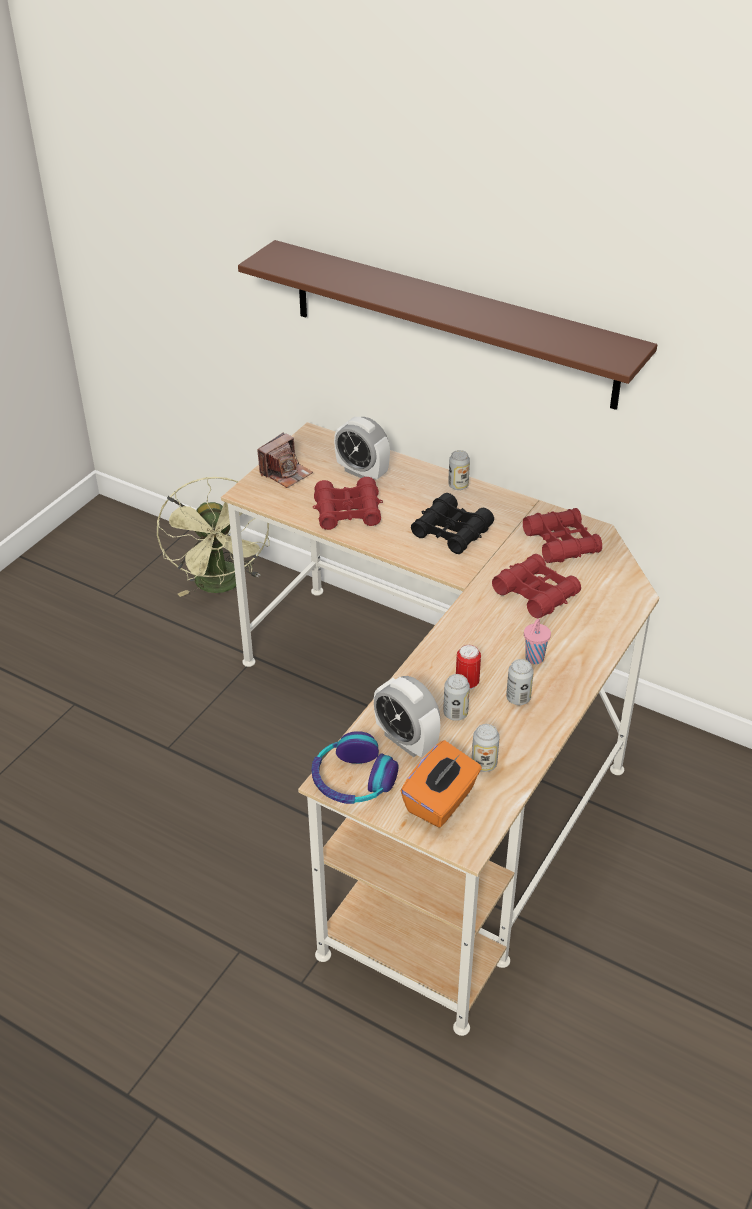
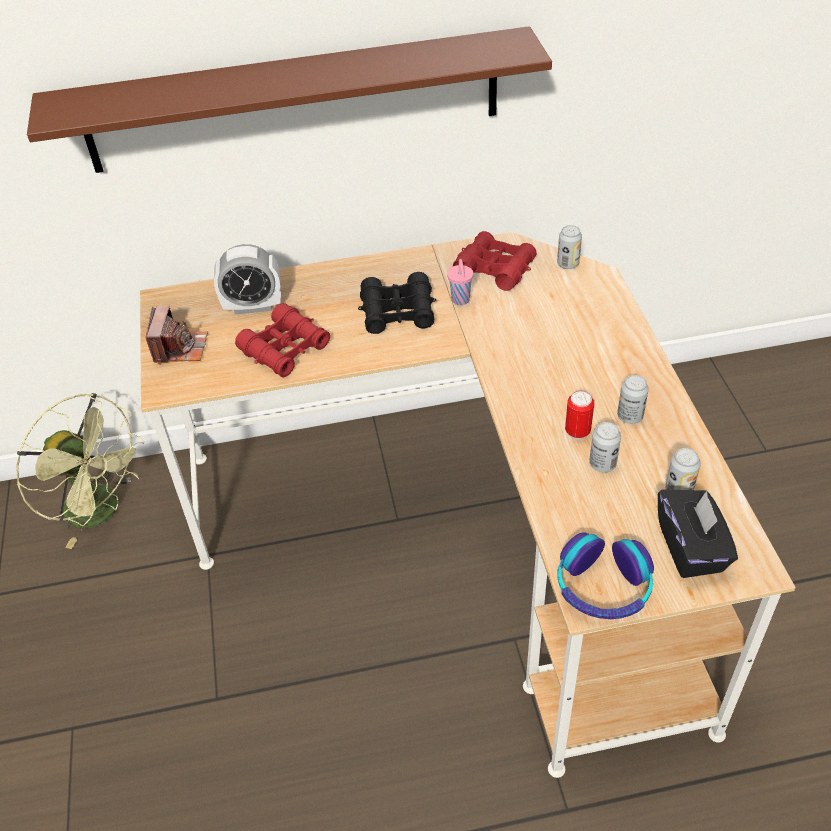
camera: 40 degrees left, 5 degrees up
alarm clock [374,676,440,757] -> none
orange tissue box [401,740,482,827] -> black tissue box [658,490,738,578]
can [448,450,470,490] -> can moved to [557,225,582,269]
red binoculars [492,554,581,618] -> none
pink cup [524,619,551,664] -> pink cup moved to [447,259,473,305]

